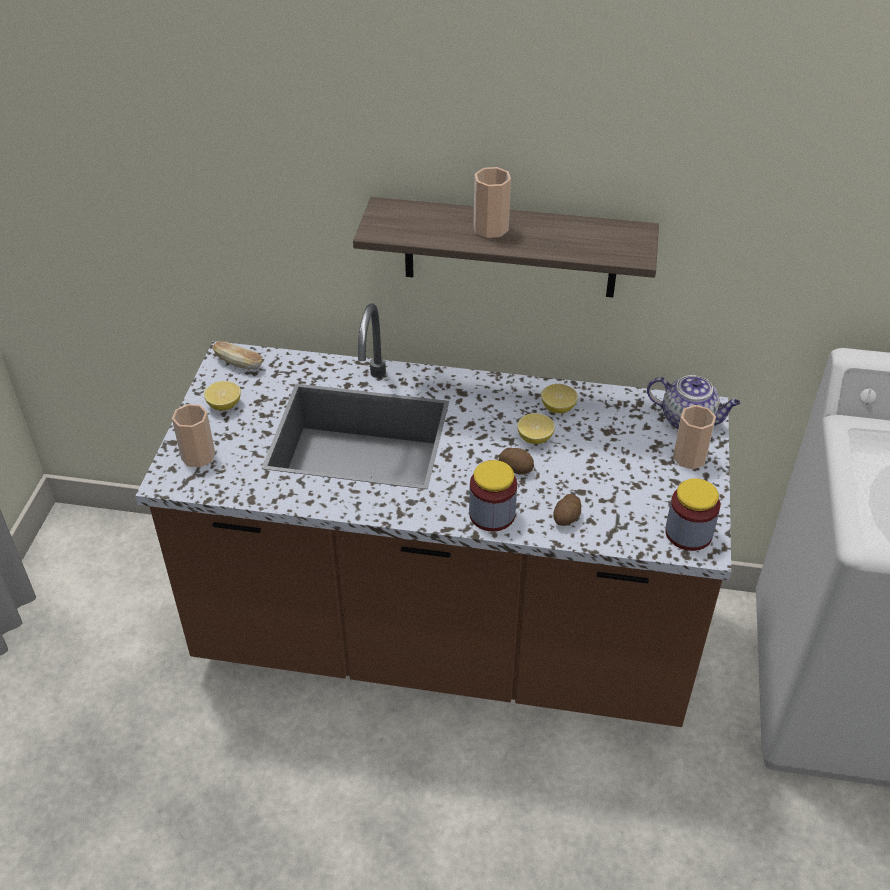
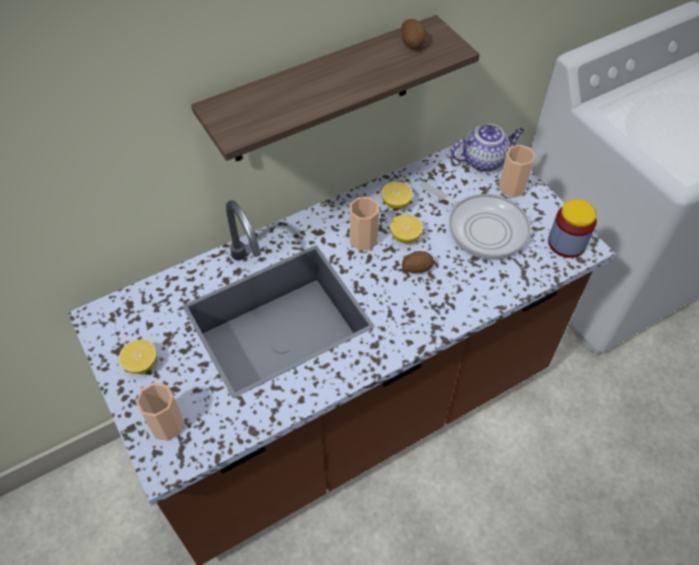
camera: 40 degrees left, 10 degrees up
bread [213,341,263,369] -> none
jar [469,460,517,531] -> none
cup [473,167,511,238] -> cup moved to [350,197,379,250]
potato [553,494,581,526] -> potato moved to [401,19,426,49]
none -> frying pan [420,182,531,260]

